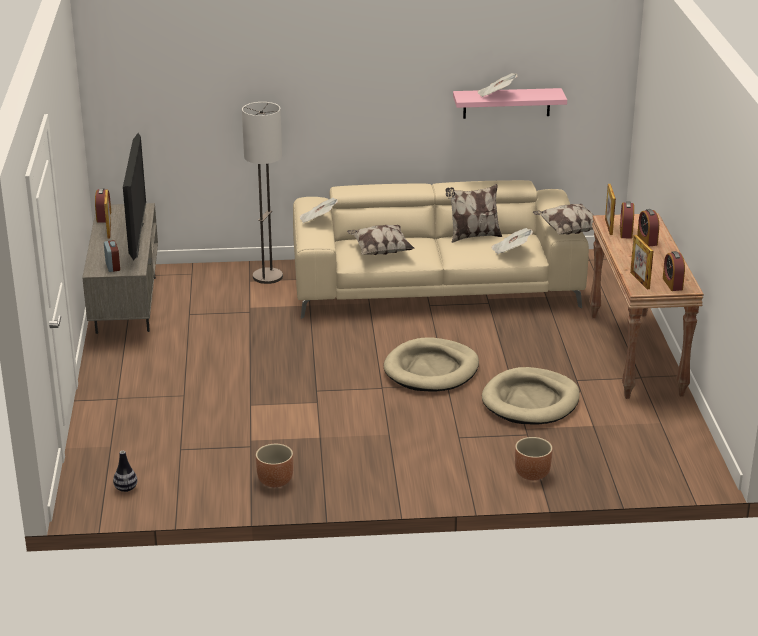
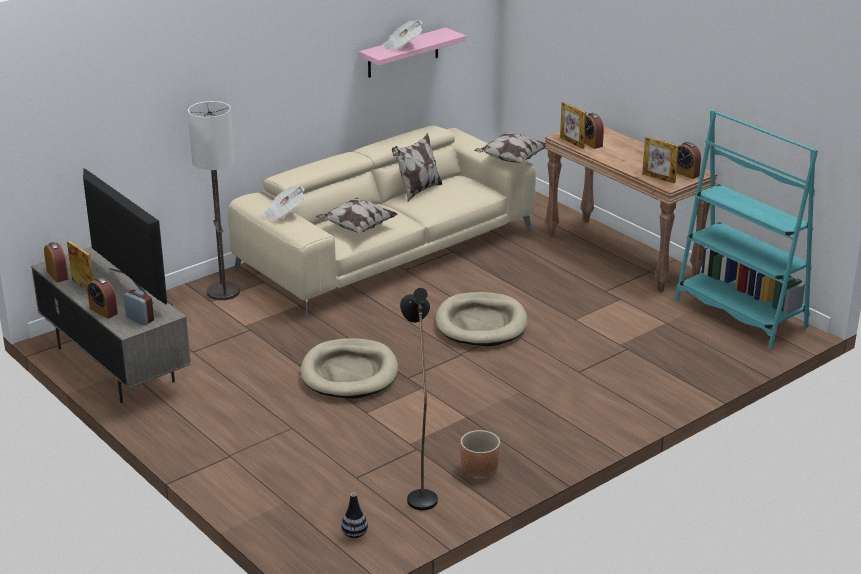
camera: 35 degrees left, 0 degrees up
beige dog bed [482,367,580,424] -> beige dog bed moved to [300,338,398,399]
newspaper [491,228,533,255] -> none
brown planter [515,437,553,480] -> none
alarm clock [637,209,659,246] -> alarm clock moved to [87,277,118,319]
none -> black floor lamp [400,288,438,510]
none -> turquoise bookcase [675,109,818,349]

